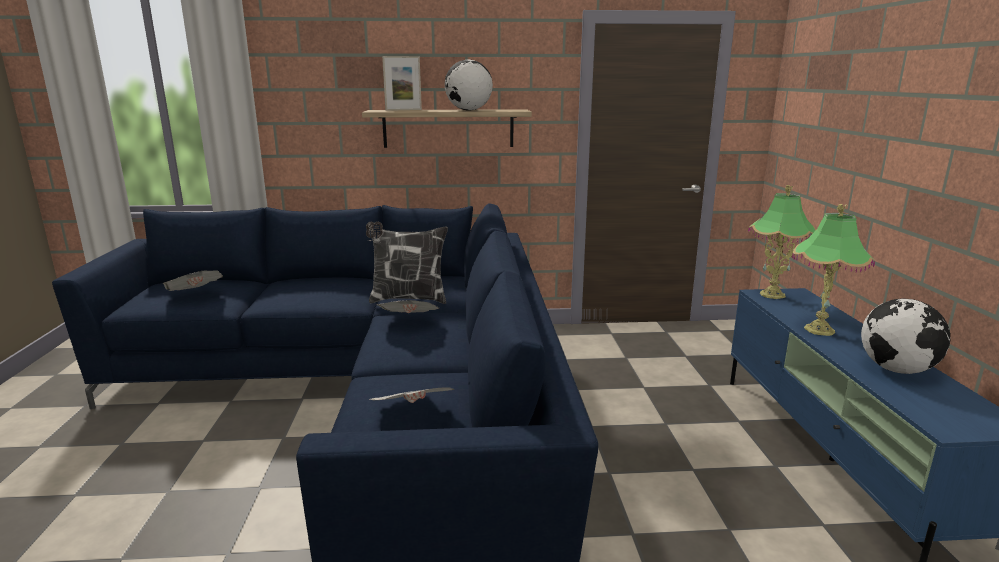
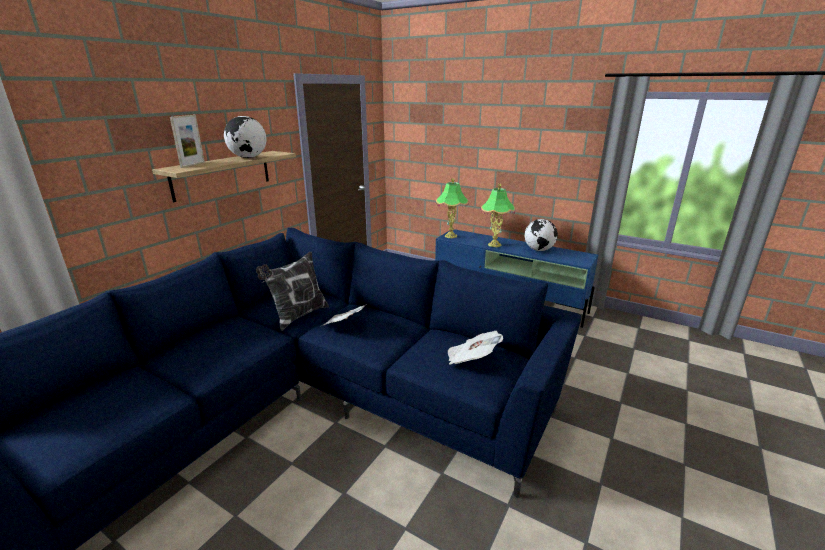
camera: 55 degrees left, 5 degrees up
newspaper [163,270,223,291] -> none

